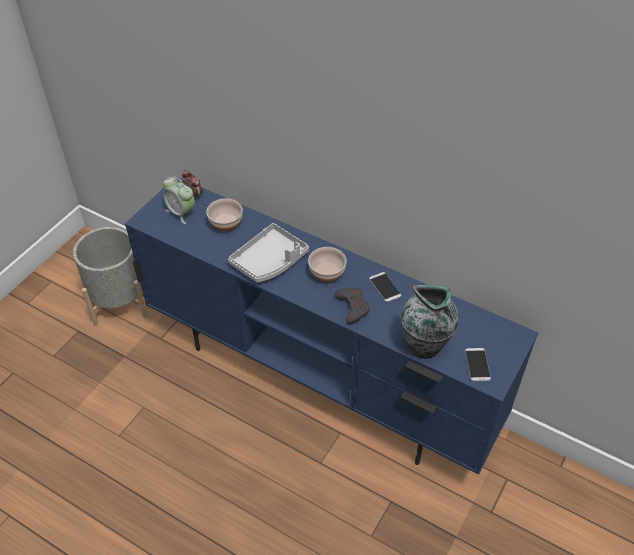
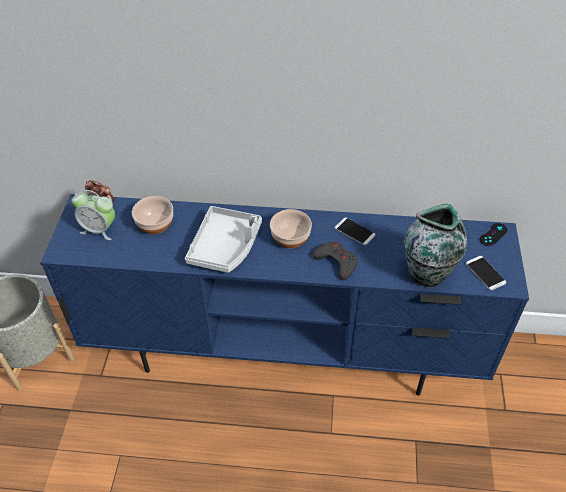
camera: 25 degrees left, 0 degrees up
none -> black game controller [480,223,507,246]

